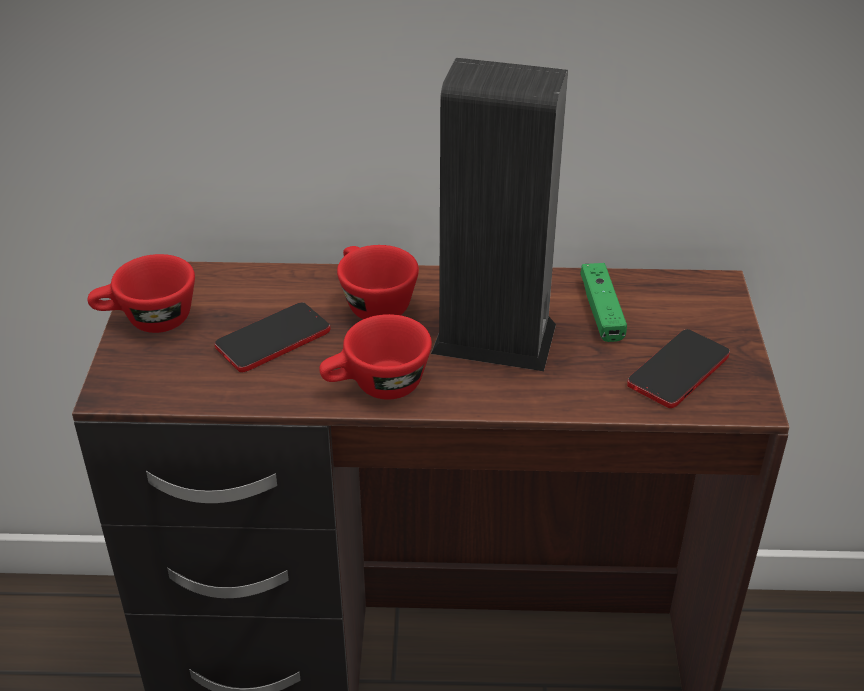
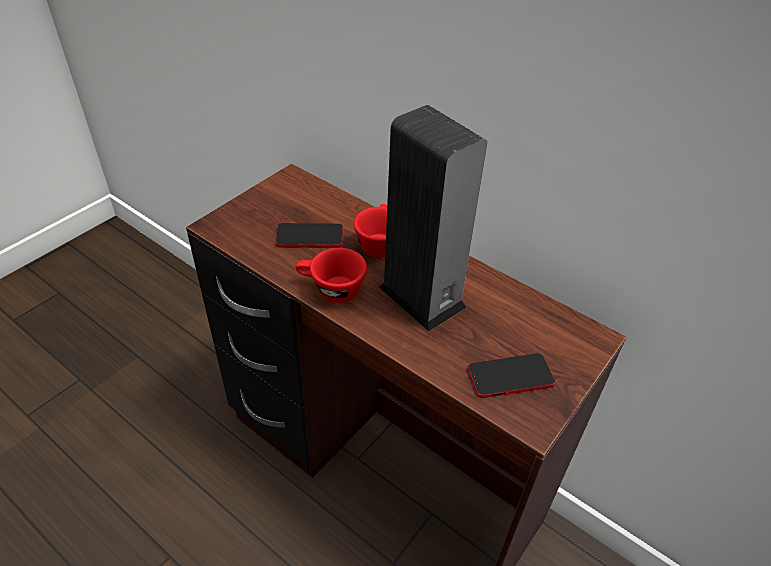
camera: 35 degrees right, 5 degrees up
red cup [88,254,195,333] -> none
green game controller [580,263,627,342] -> none

